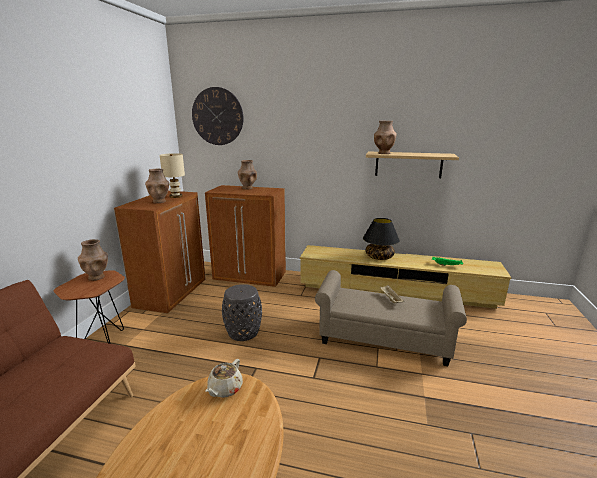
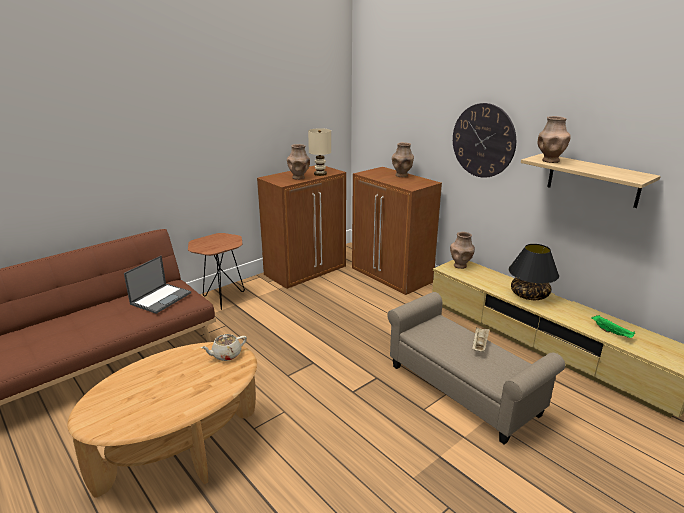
camera: 35 degrees right, 5 degrees up
brown vase [78,239,108,281] -> brown vase moved to [450,232,475,269]
wall clock [192,87,243,145] -> wall clock moved to [453,103,516,178]
grey stool [222,284,262,341] -> none
none -> laptop [124,256,191,314]

